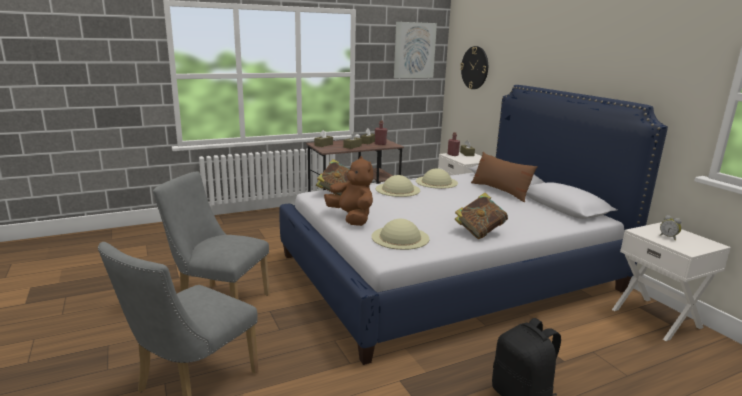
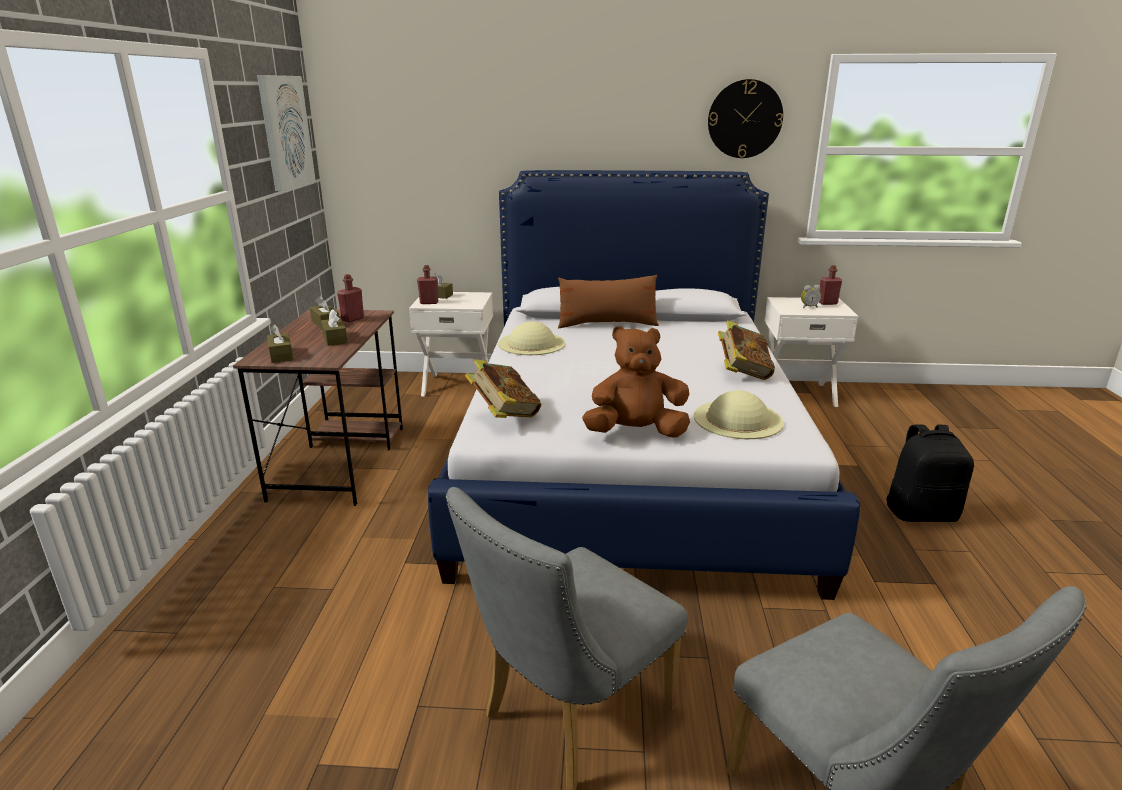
camera: 60 degrees left, 5 degrees up
beige hat [376,175,420,197] -> none
wall clock [460,46,488,89] -> wall clock moved to [708,79,783,158]
none -> red bottle [819,265,842,305]

